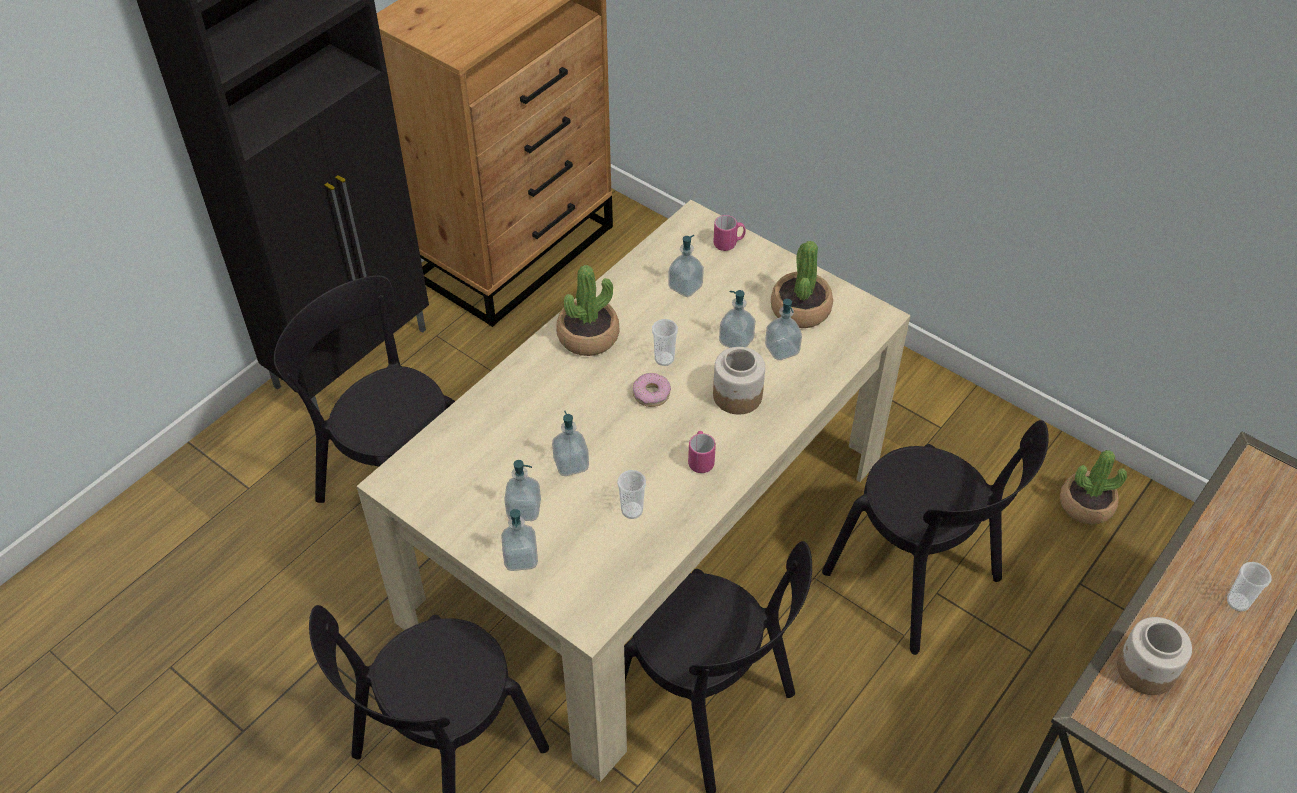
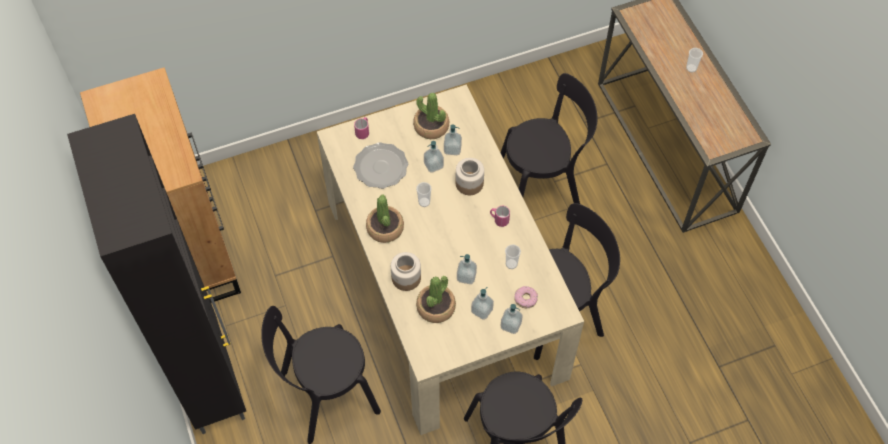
camera: 60 degrees left, 10 degrees up
donut [633,373,671,407] -> donut moved to [514,286,538,308]
soap dispenser [668,235,704,297] -> plate [353,142,408,189]
potted plant [1060,450,1127,525] -> potted plant moved to [416,276,456,323]
jar [1117,617,1192,695] -> jar moved to [391,252,421,291]

